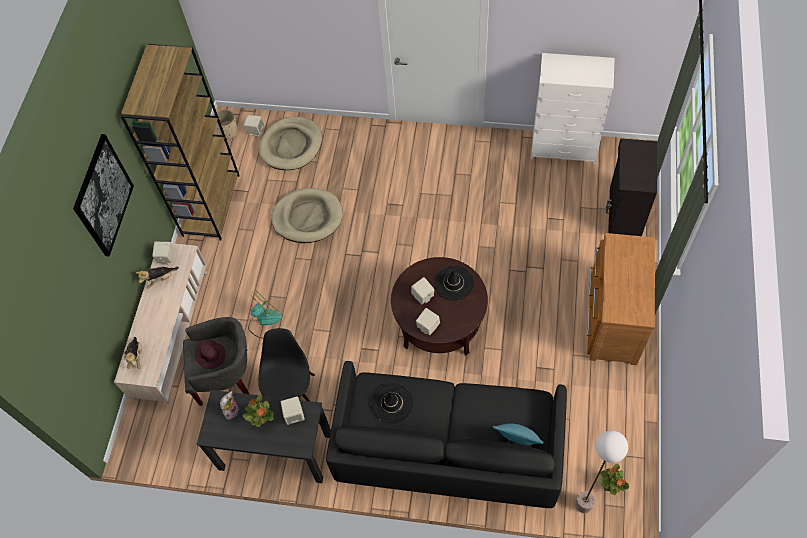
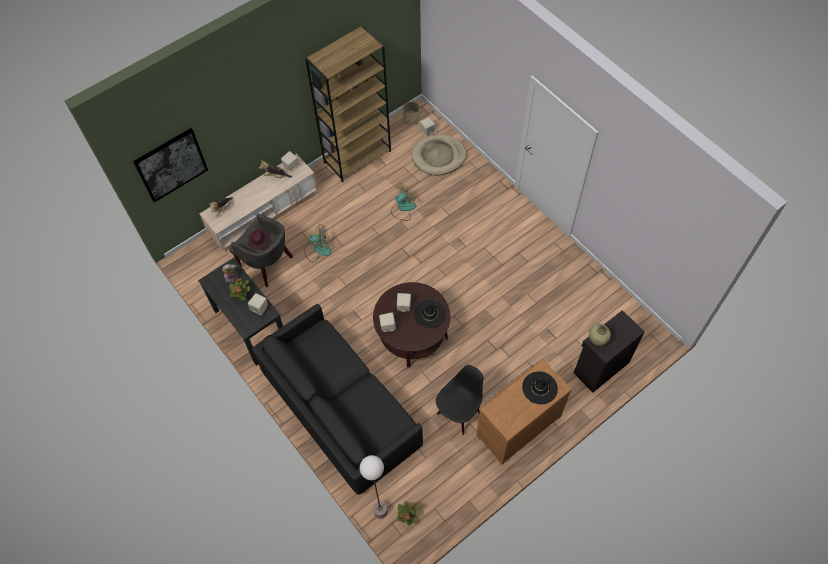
camera: 40 degrees right, 0 degrees up
picture [73,134,134,256] -> picture moved to [133,128,208,203]
black chair [258,328,315,401] -> black chair moved to [436,365,483,435]
beige dog bed [272,188,343,243] -> fan [391,183,416,221]
black hat [370,383,413,424] -> black hat moved to [522,371,558,404]
turquoise pillow [493,423,544,445] -> none
white dresser [531,53,615,165] -> none
none -> beige vase [589,324,611,346]

